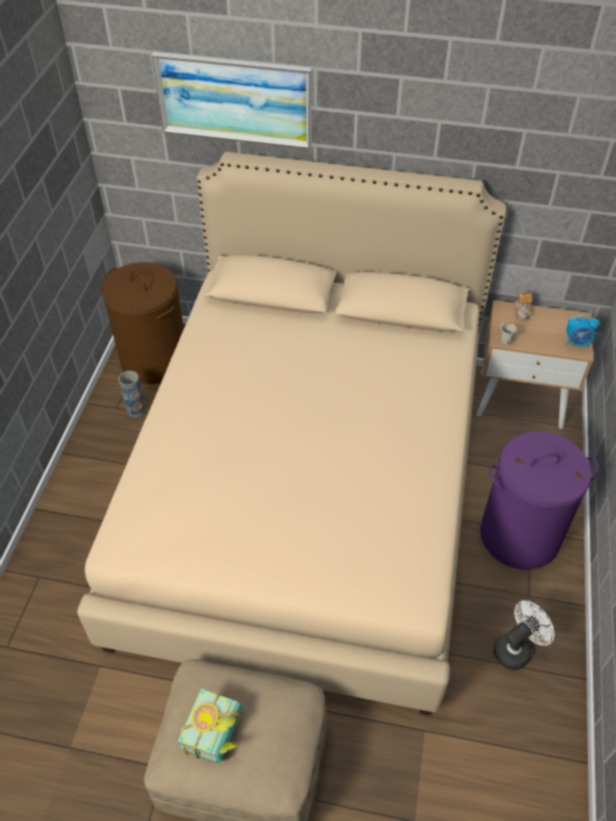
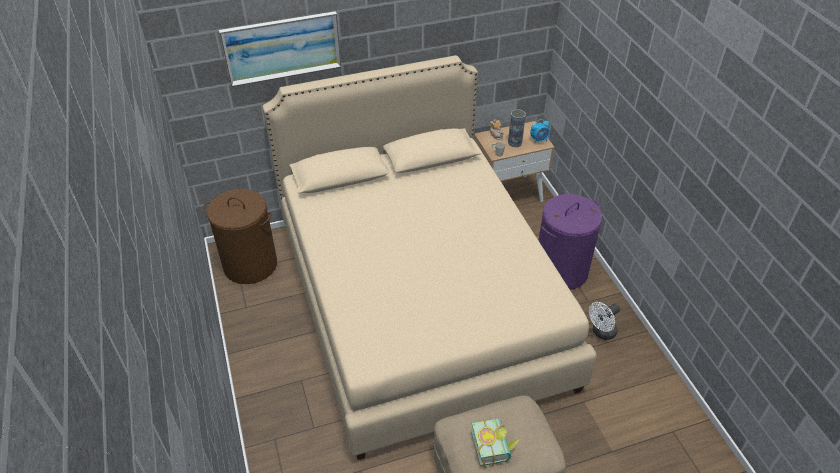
camera: 30 degrees left, 5 degrees down
vase [118,371,146,418] -> vase moved to [508,109,526,147]
white fan [493,600,555,670] -> white fan turned 150 degrees counterclockwise [589,302,620,340]

